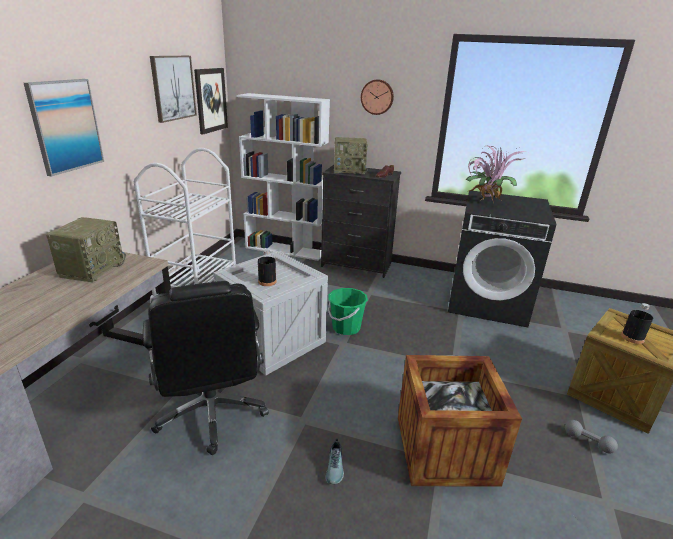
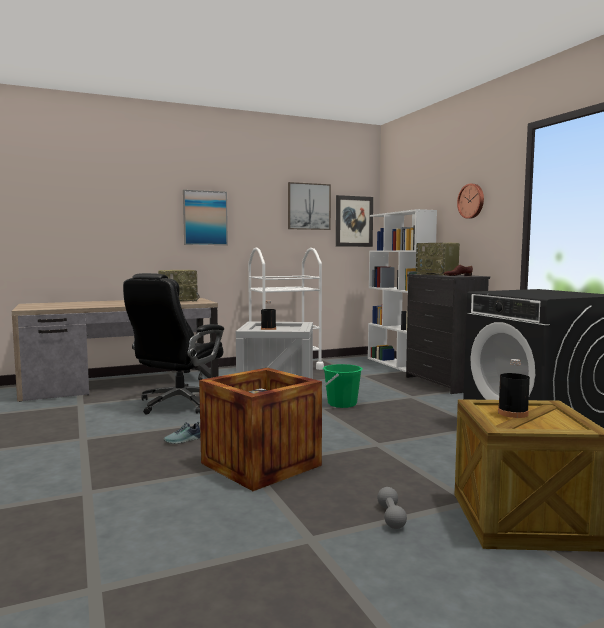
camera: 50 degrees right, 20 degrees down
potted plant [466,146,526,203] -> none

